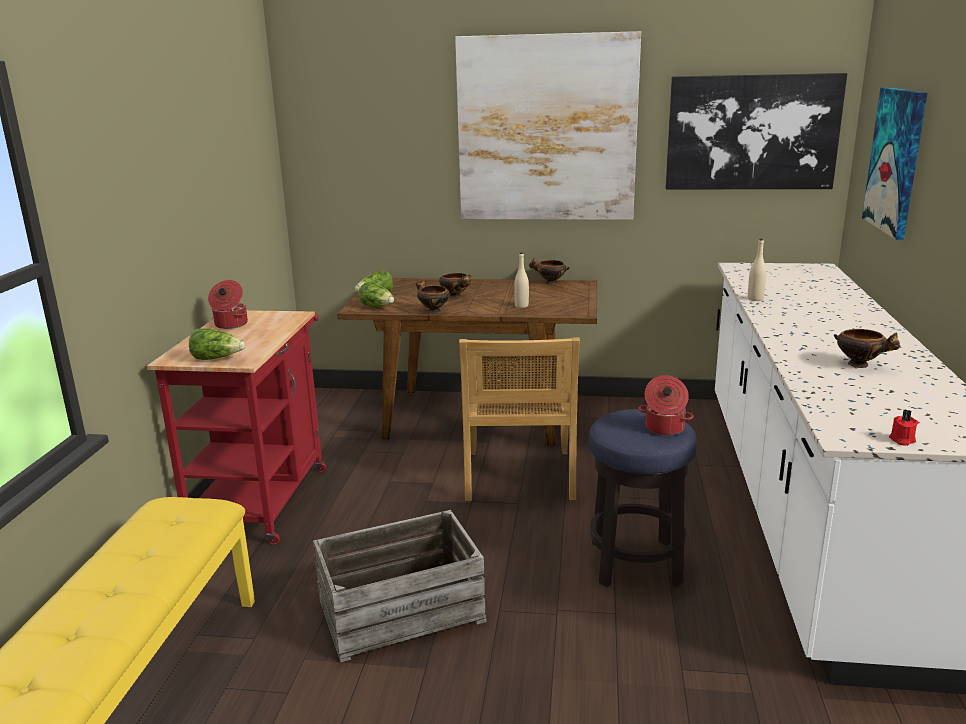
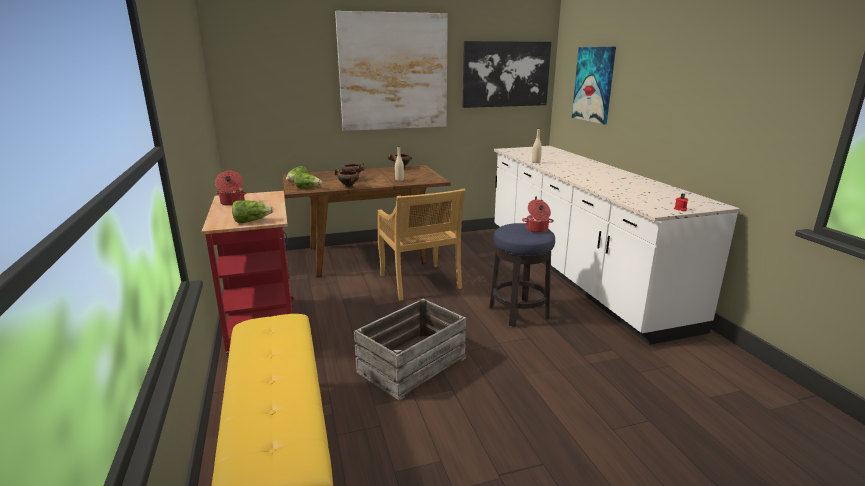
camera: 25 degrees left, 0 degrees up
bowl [834,329,900,368] -> none

